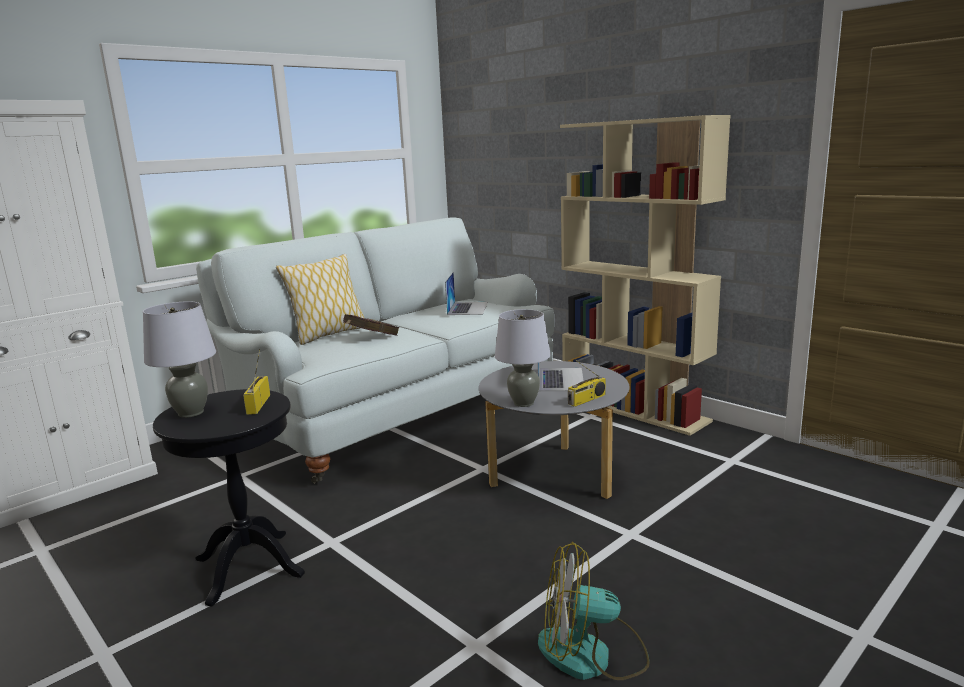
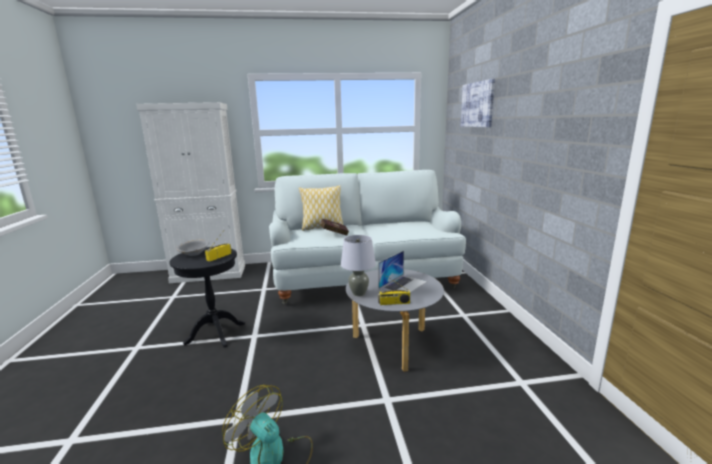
camera: 35 degrees right, 0 degrees up
grey table lamp [143,302,216,418] -> grey bowl [176,240,209,256]
laptop [445,272,488,315] -> none
beige bookcase [560,115,731,436] -> none
none -> picture [460,79,495,127]

